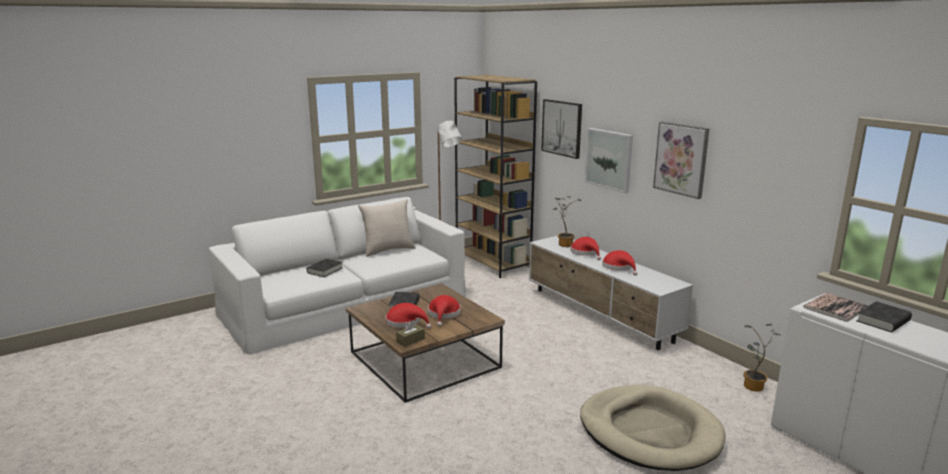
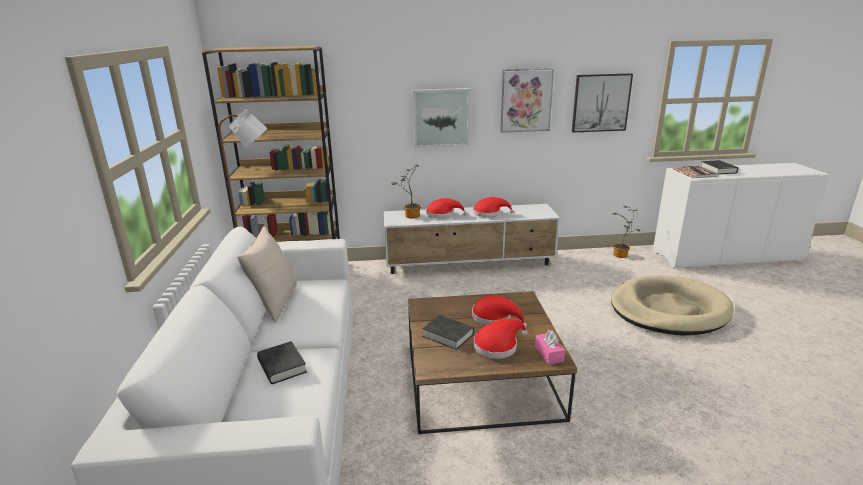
camera: 60 degrees left, 5 degrees up
brown tissue box [396,321,425,347] -> pink tissue box [535,330,565,364]
picture [541,99,582,159] -> picture moved to [572,74,633,132]

